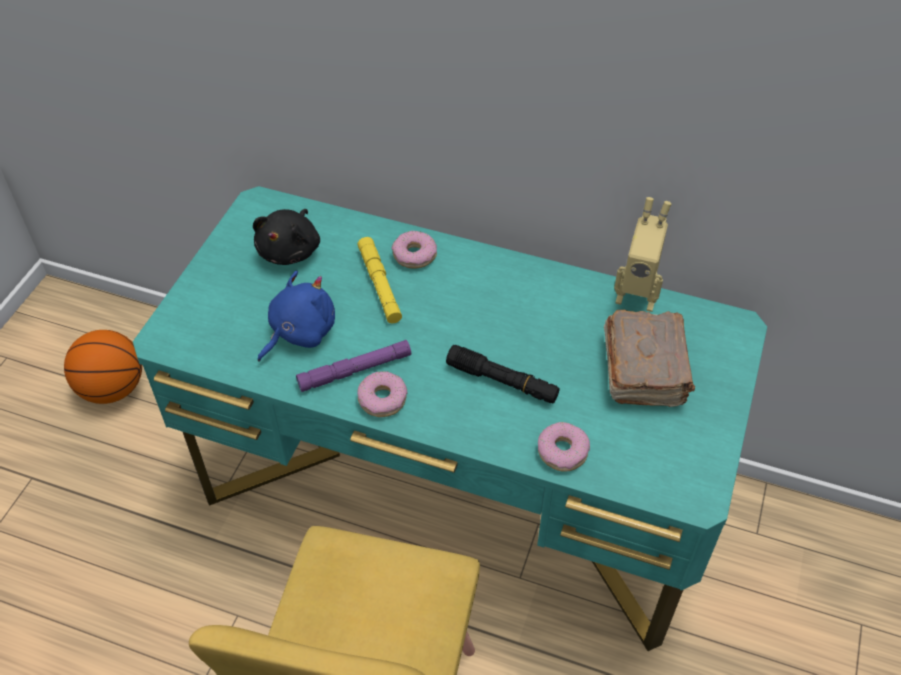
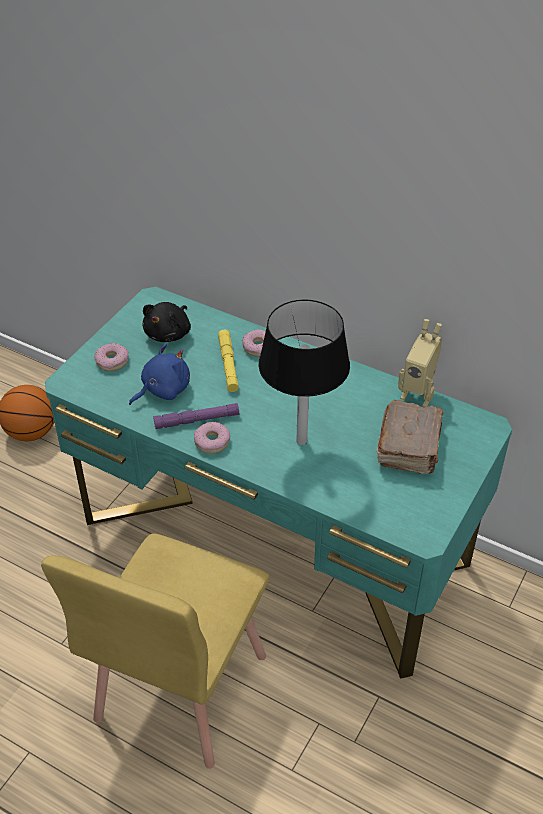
camera: 10 degrees right, 5 degrees down
black flashlight [446,345,560,403] -> black table lamp [258,300,350,445]
donut [538,422,590,472] -> donut moved to [94,343,129,371]

